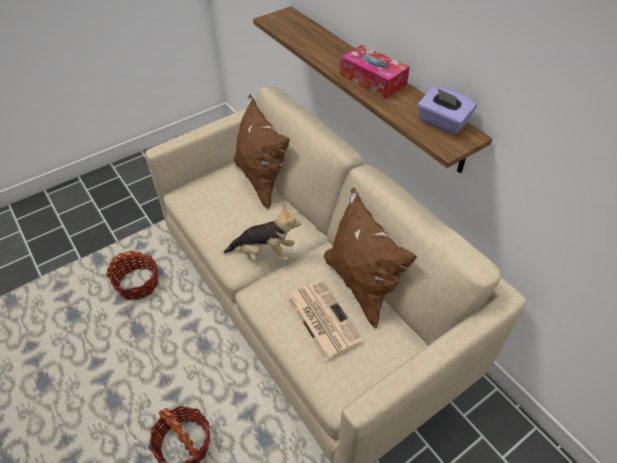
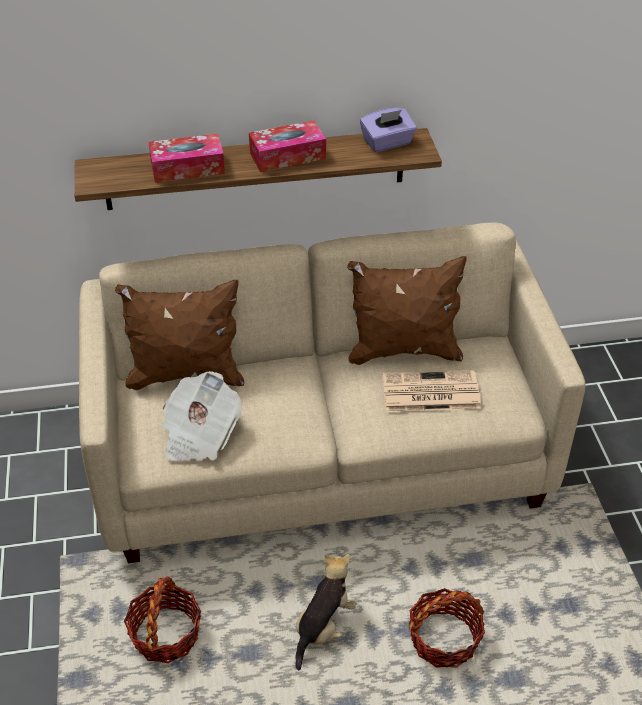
camera: 65 degrees left, 5 degrees down
plush toy [224,205,301,261] -> plush toy moved to [295,553,356,670]
none -> tissue box [149,134,225,182]
none -> newspaper [162,371,242,461]

